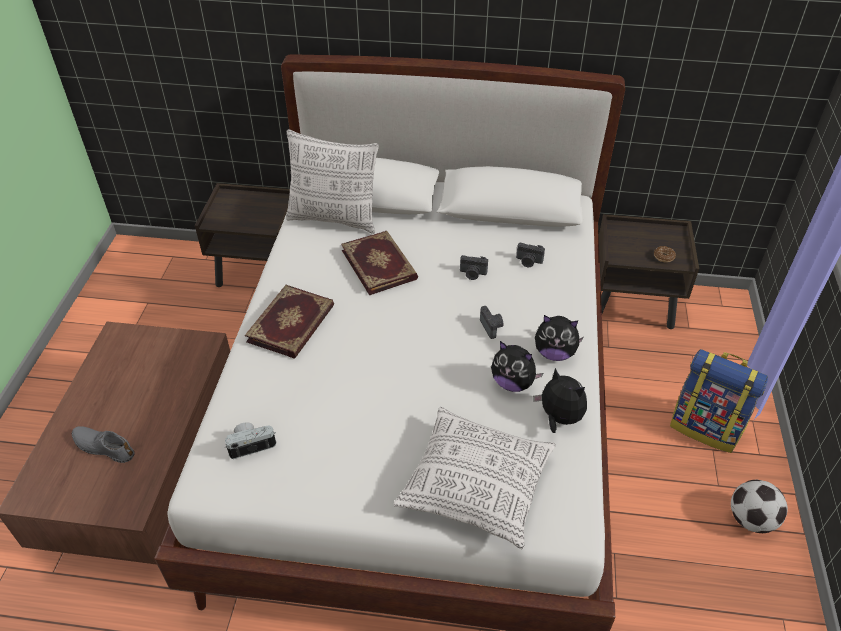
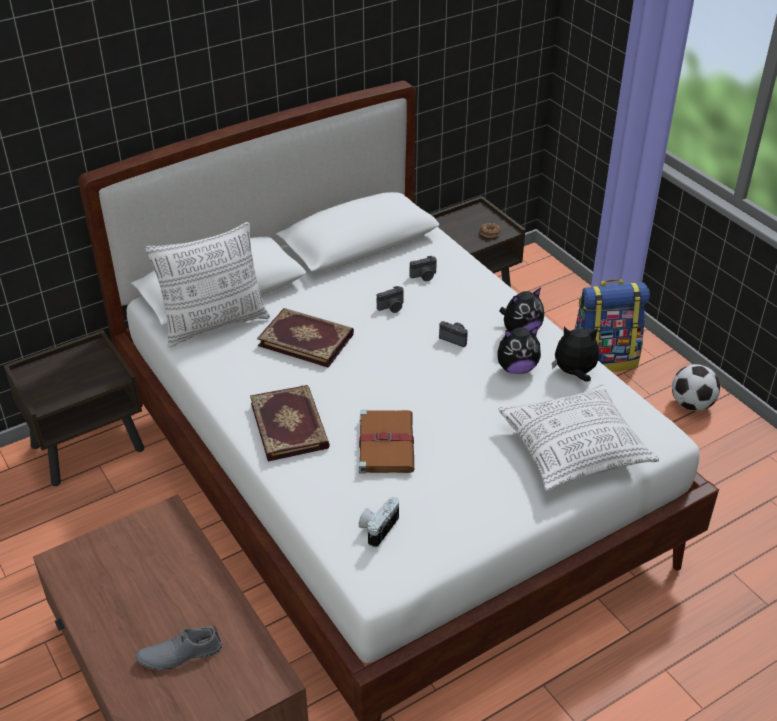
camera: 40 degrees left, 5 degrees down
none -> brown book [359,410,414,474]

